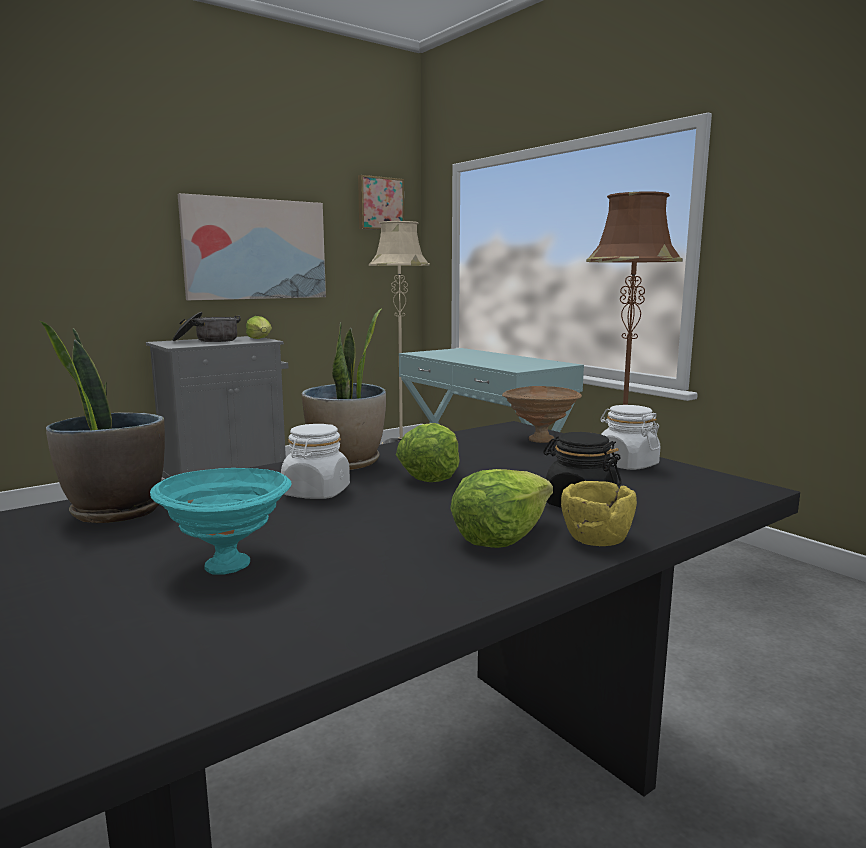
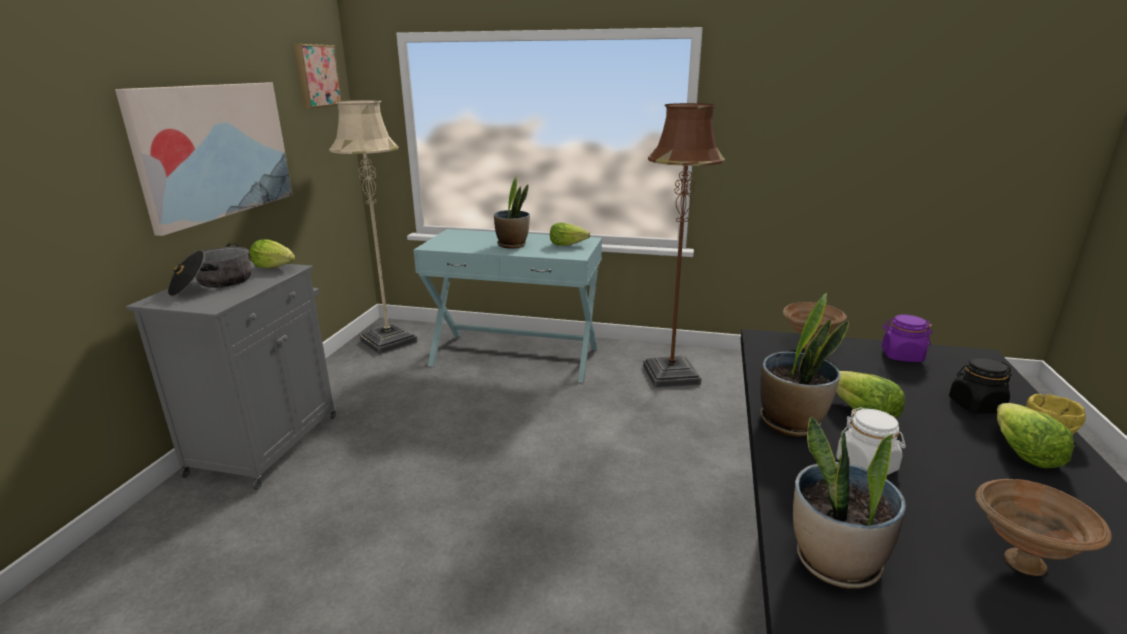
camera: 40 degrees left, 10 degrees up
turquoise bowl [150,468,292,574] -> brown bowl [975,479,1112,576]
white jar [600,405,660,470] -> purple jar [882,314,933,362]
none -> potted plant [494,176,530,249]
none -> lettuce [550,223,590,246]

